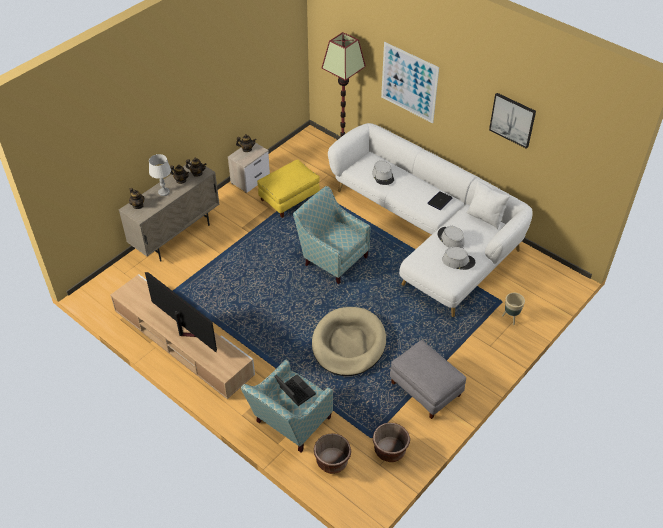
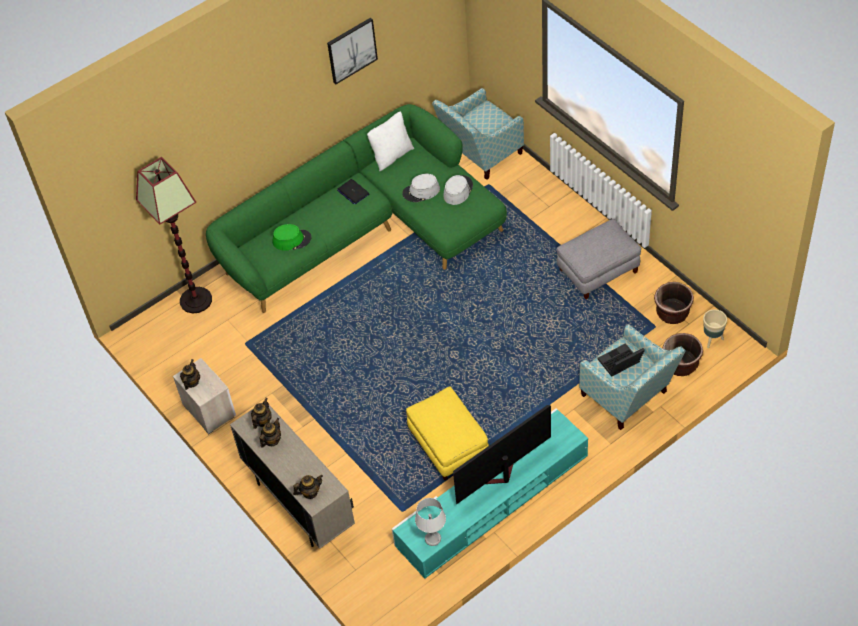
camera: 75 degrees left, 5 degrees up
beige tv stand [110,274,255,399] -> turquoise tv stand [392,408,588,578]
grey table lamp [149,154,171,196] -> grey table lamp moved to [415,498,446,546]
yellow ottoman [257,159,320,218] -> yellow ottoman moved to [406,386,489,480]
armchair [293,186,371,284] -> armchair moved to [432,88,524,180]
beige dog bed [312,307,386,376] -> none
white sofa [328,123,533,317] -> green sofa [206,104,507,313]
grey hat [372,161,394,185] -> green hat [273,224,312,251]
picture [381,42,439,123] -> none
beige planter [502,293,525,325] -> beige planter moved to [703,309,727,348]

